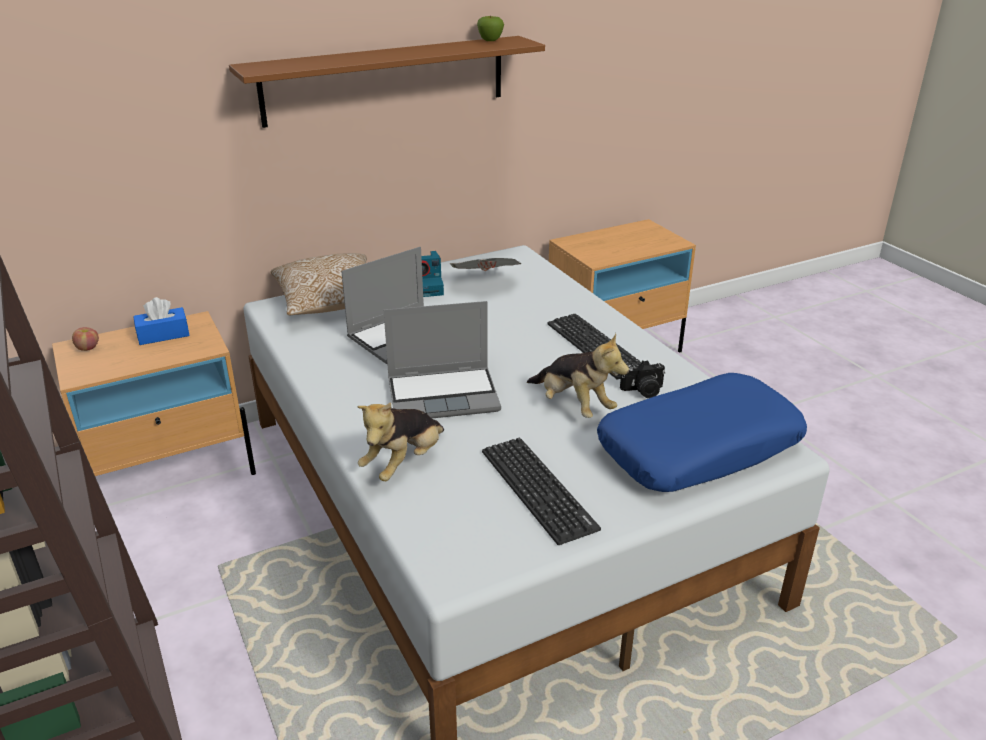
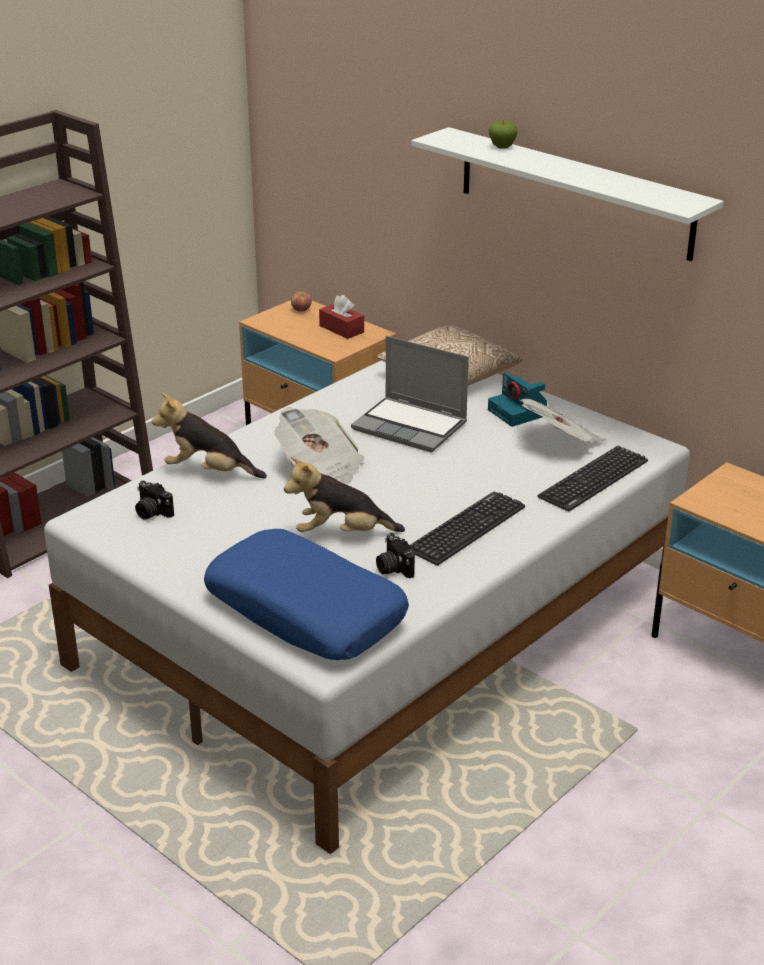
camera: 70 degrees right, 0 degrees up
blue tissue box [133,297,190,345] -> red tissue box [319,295,364,339]
brown shelf [229,36,545,128] -> white shelf [412,127,724,261]
laptop [384,301,501,419] -> newspaper [274,407,364,485]
apple [477,16,504,41] -> apple moved to [489,121,518,149]
keyboard [482,438,601,545] -> keyboard moved to [537,446,648,511]
plush toy [527,333,629,418] -> plush toy turned 60 degrees clockwise [284,457,405,532]
none -> camera [135,481,174,520]

